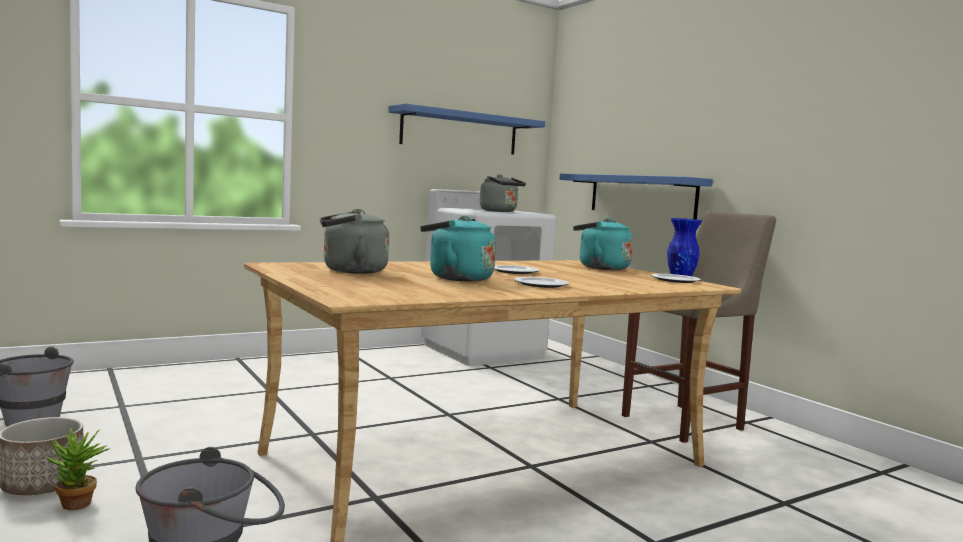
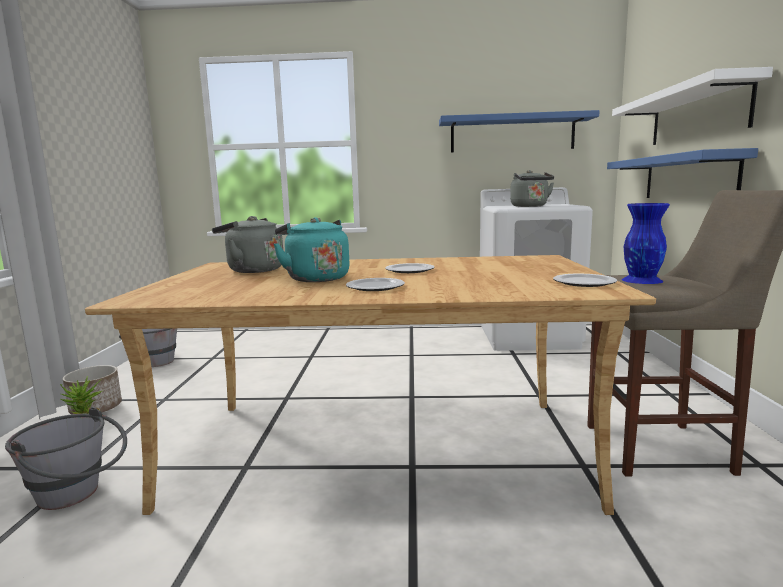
camera: 35 degrees right, 5 degrees up
turquoise kettle [573,218,633,270] -> none
none -> white shelf [612,67,773,145]

